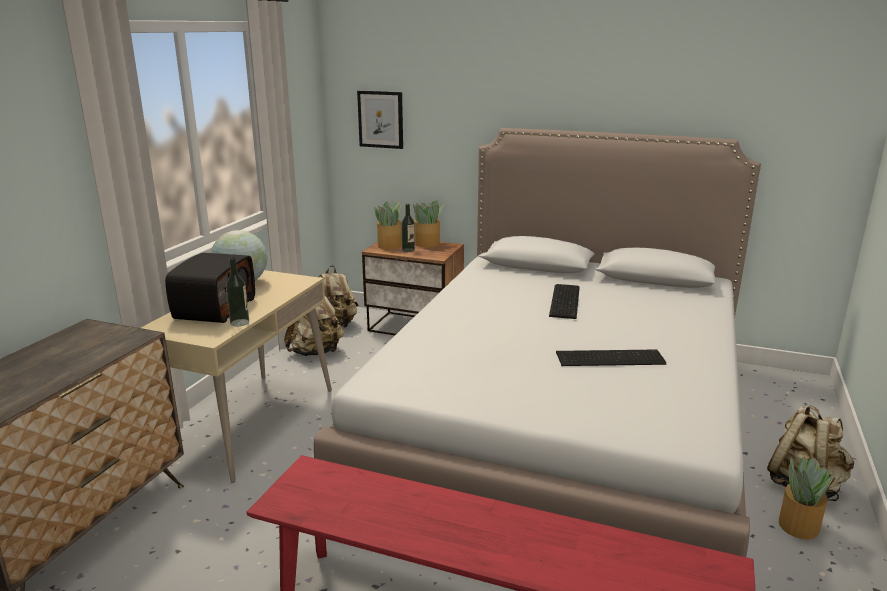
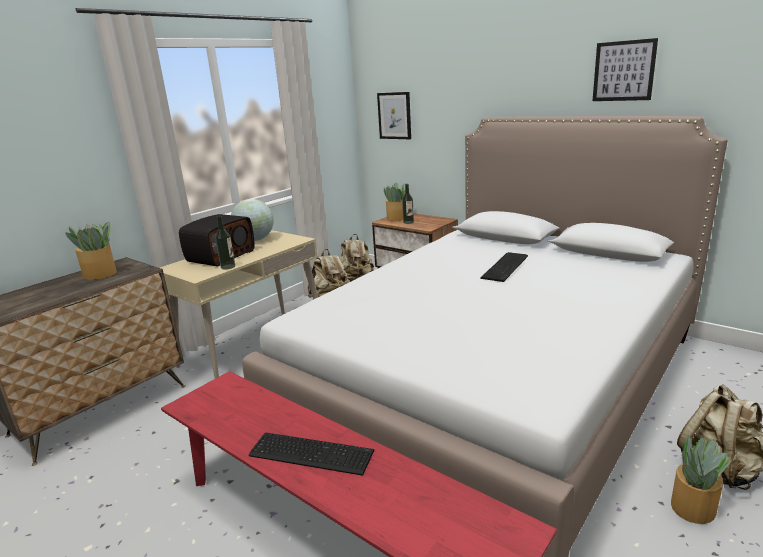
camera: 20 degrees right, 0 degrees up
potted plant [413,201,444,247] -> potted plant moved to [65,222,117,280]
keyboard [556,349,666,366] -> keyboard moved to [249,433,374,476]
none -> picture [593,38,658,101]

